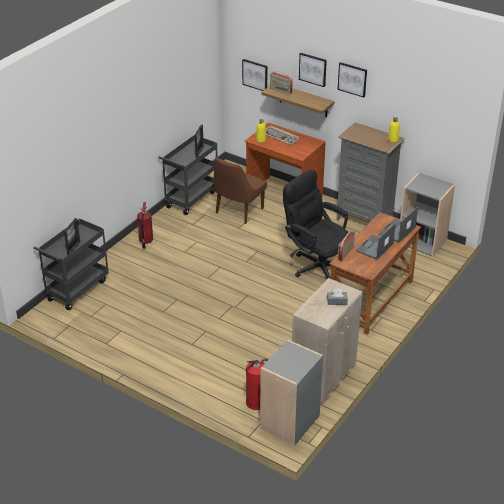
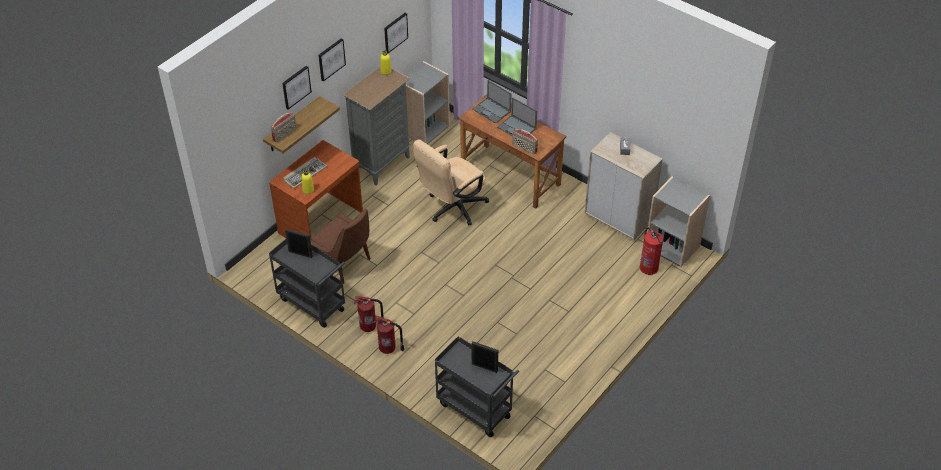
camera: 85 degrees left, 10 degrees up
picture [242,59,268,91] -> picture moved to [384,13,408,53]
black office chair [283,169,349,279] -> beige office chair [413,140,489,226]
none -> fire extinguisher [354,296,384,332]

